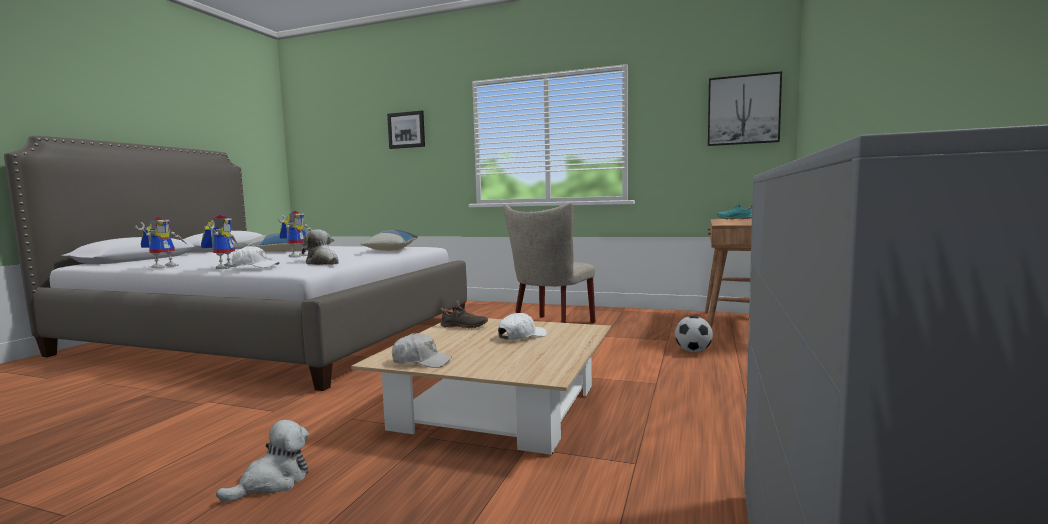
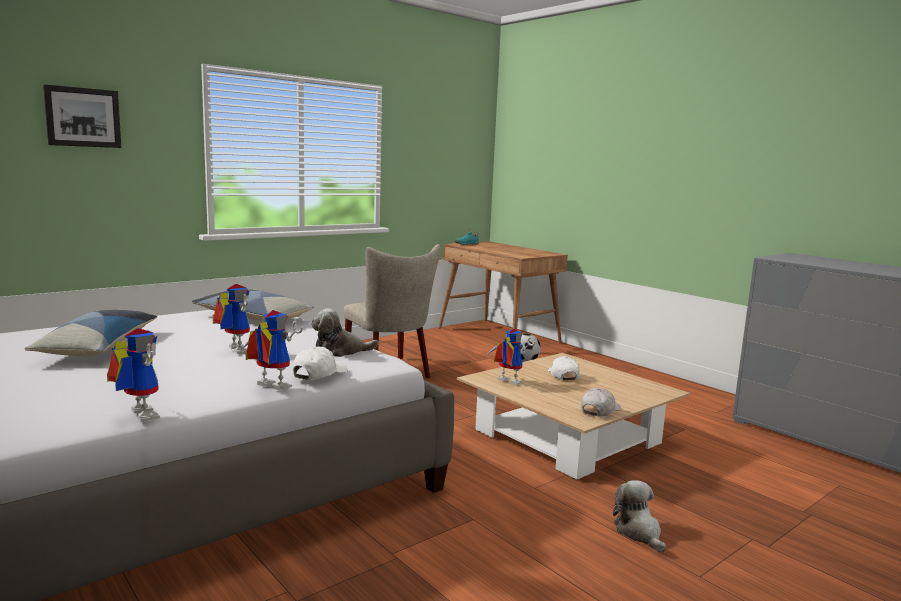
camera: 60 degrees left, 5 degrees up
black shoe [441,301,488,328] -> toy robot [488,329,535,385]
picture [708,71,782,146] -> none

